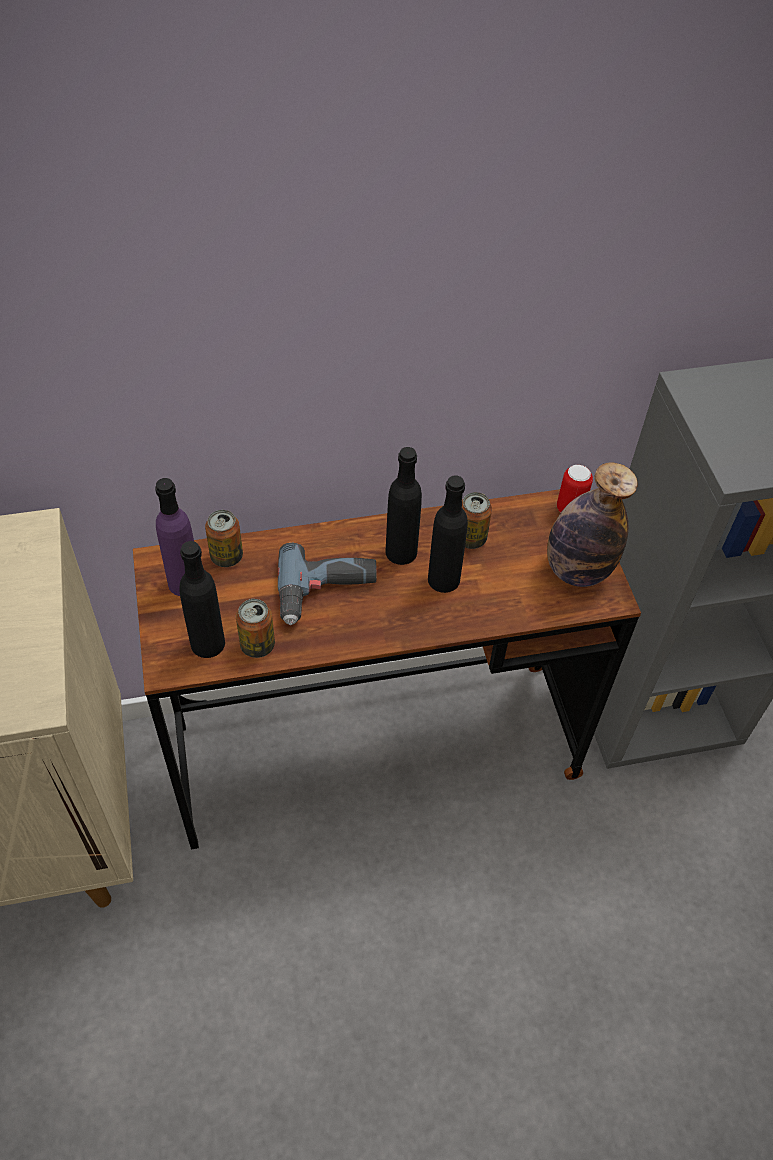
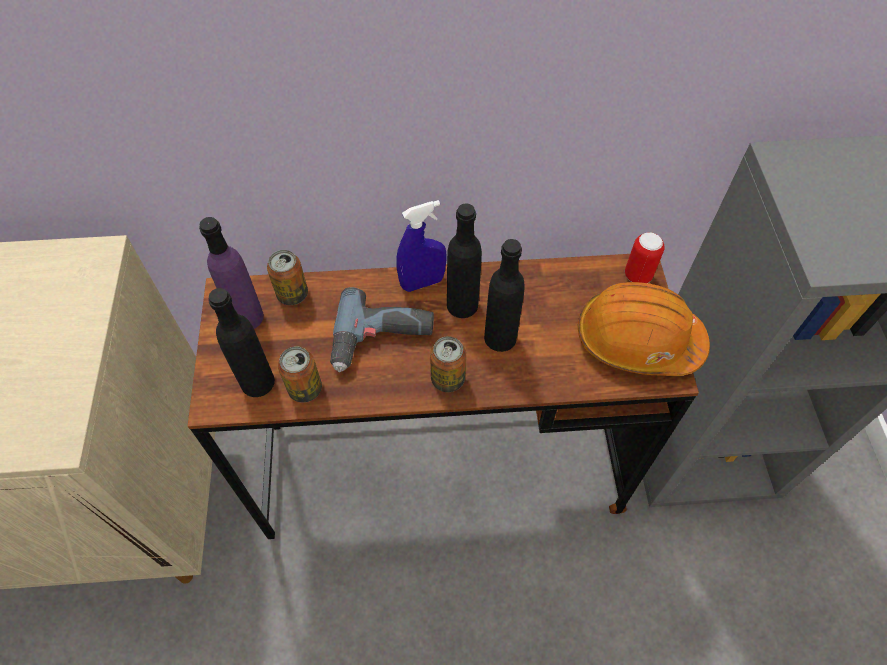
camera: 10 degrees right, 5 degrees up
can [462,492,492,549] -> can moved to [430,336,466,392]
bottle [547,462,638,587] -> orange hard hat [578,282,710,376]
none -> blue spray bottle [396,200,446,292]

